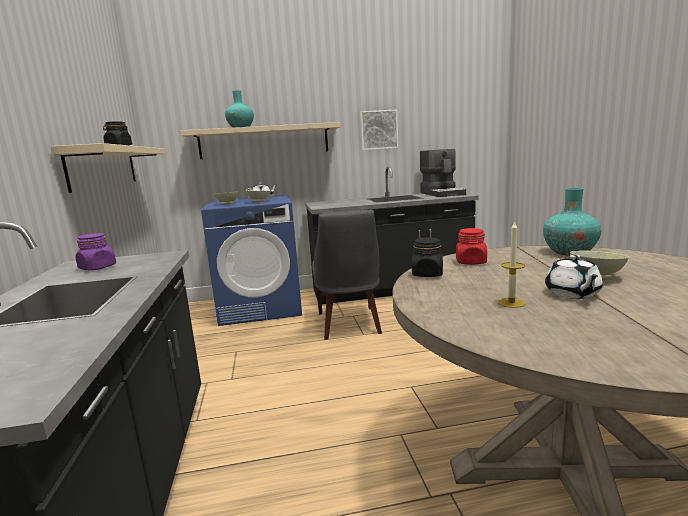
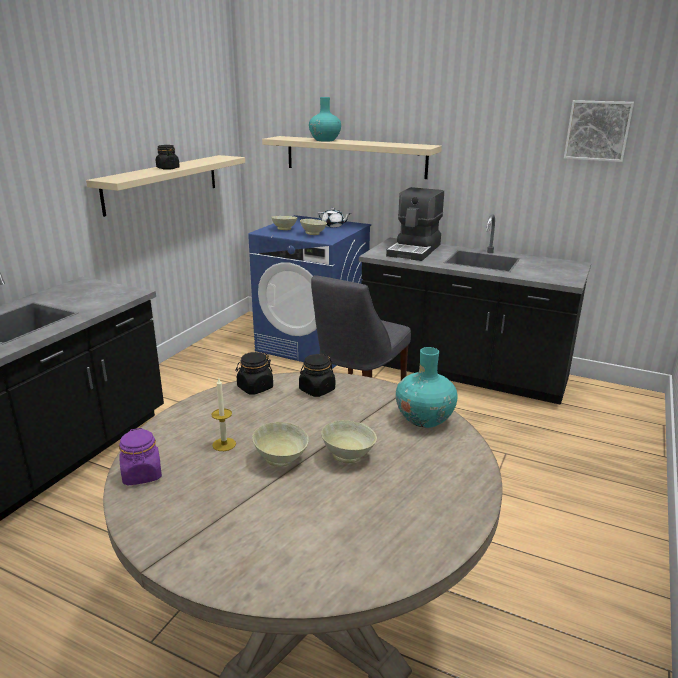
camera: 35 degrees right, 10 degrees up
purple jar [76,233,116,270] -> purple jar moved to [119,428,162,485]
picture [360,110,398,150] -> picture moved to [564,100,634,162]
coffee machine [420,149,466,197] -> coffee machine moved to [386,187,444,261]
red jar [456,228,487,265] -> black jar [299,354,335,397]
white teapot [545,255,603,299] -> beige bowl [252,422,309,467]

